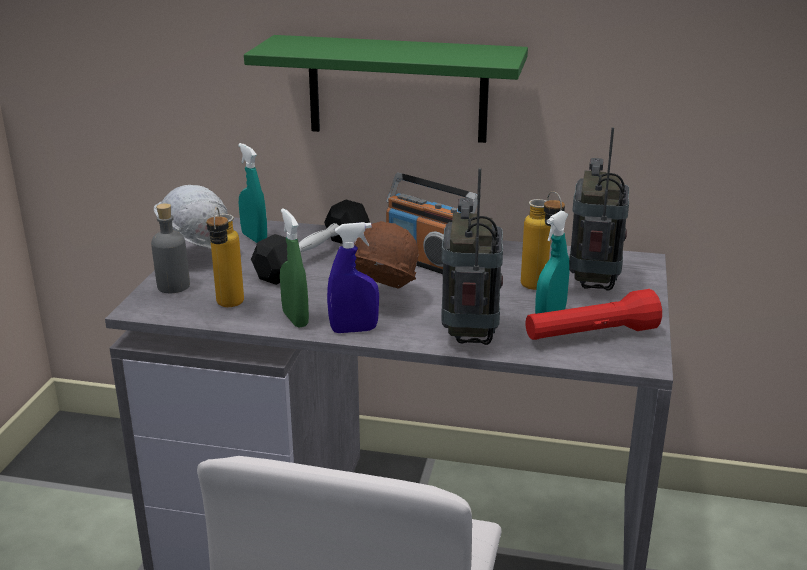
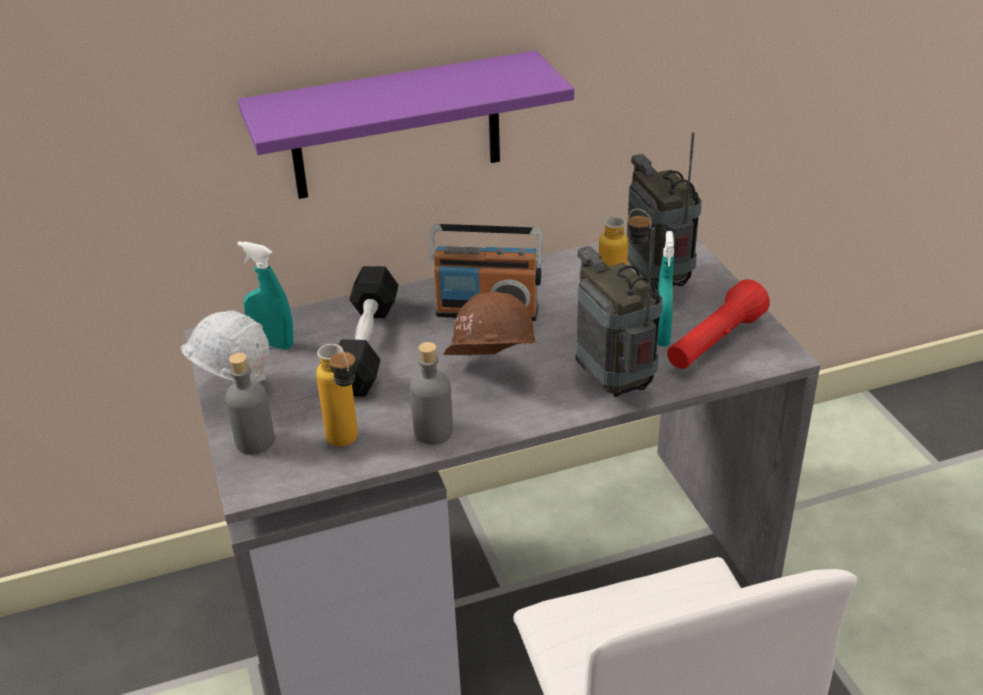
camera: 30 degrees left, 10 degrees up
green shelf [244,35,528,143] -> purple shelf [238,51,574,199]
green spray bottle [280,208,309,328] -> grey bottle [410,342,453,444]
blue spray bottle [327,222,379,333] -> none

